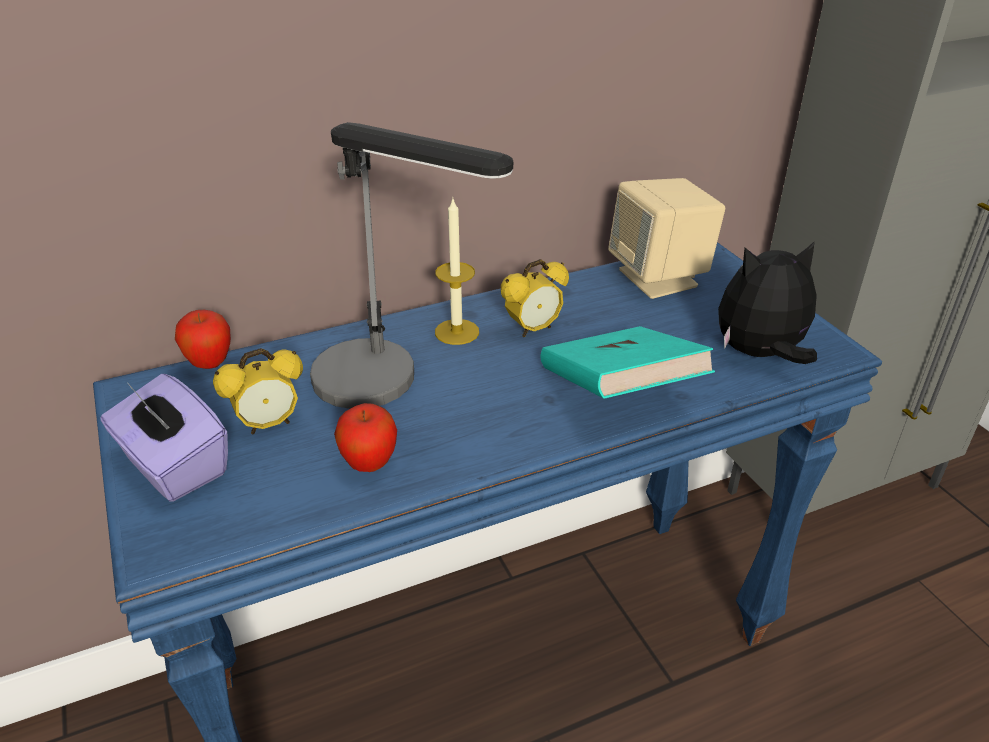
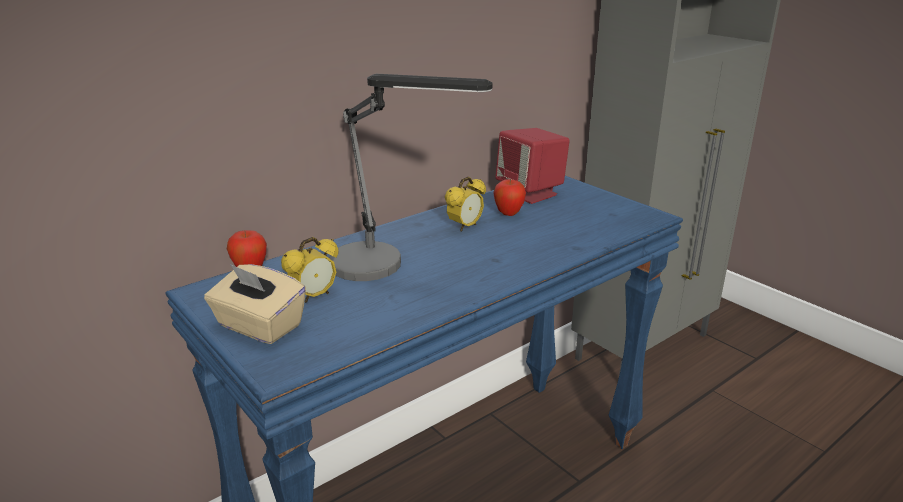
camera: 15 degrees left, 10 degrees down
purple tissue box [100,374,228,502] -> beige tissue box [204,264,306,344]
apple [334,403,397,472] -> apple moved to [493,179,526,216]
candle [435,199,479,345] -> none
turquoise book [540,326,715,399] -> none
beige speaker [608,178,725,299] -> red speaker [495,128,570,204]
plush toy [718,241,817,364] -> none

